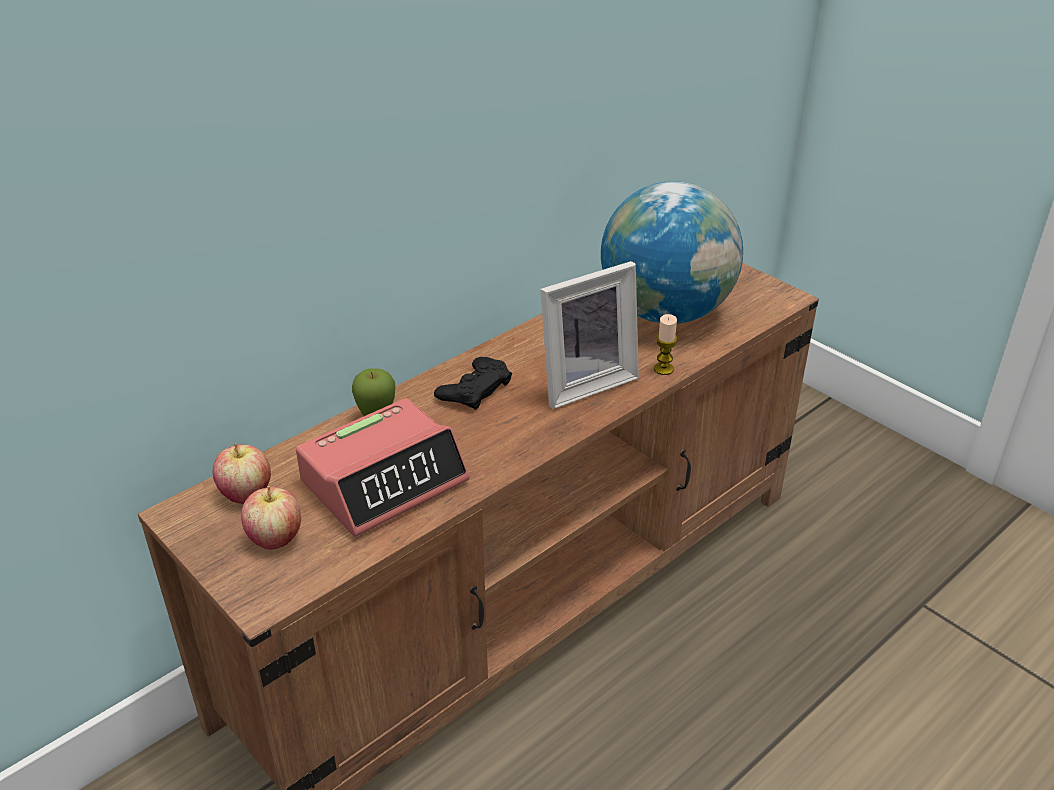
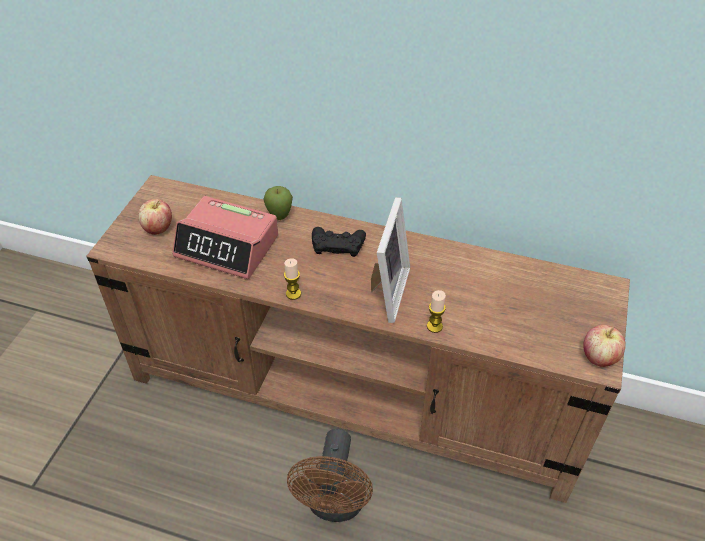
camera: 60 degrees right, 10 degrees up
apple [212,443,271,504] -> apple moved to [583,325,626,367]
picture frame [540,261,639,409] -> picture frame turned 105 degrees counterclockwise [371,197,410,323]
globe [601,181,743,324] -> none
none -> candle [284,258,301,300]
none -> brown fan [287,429,373,522]

